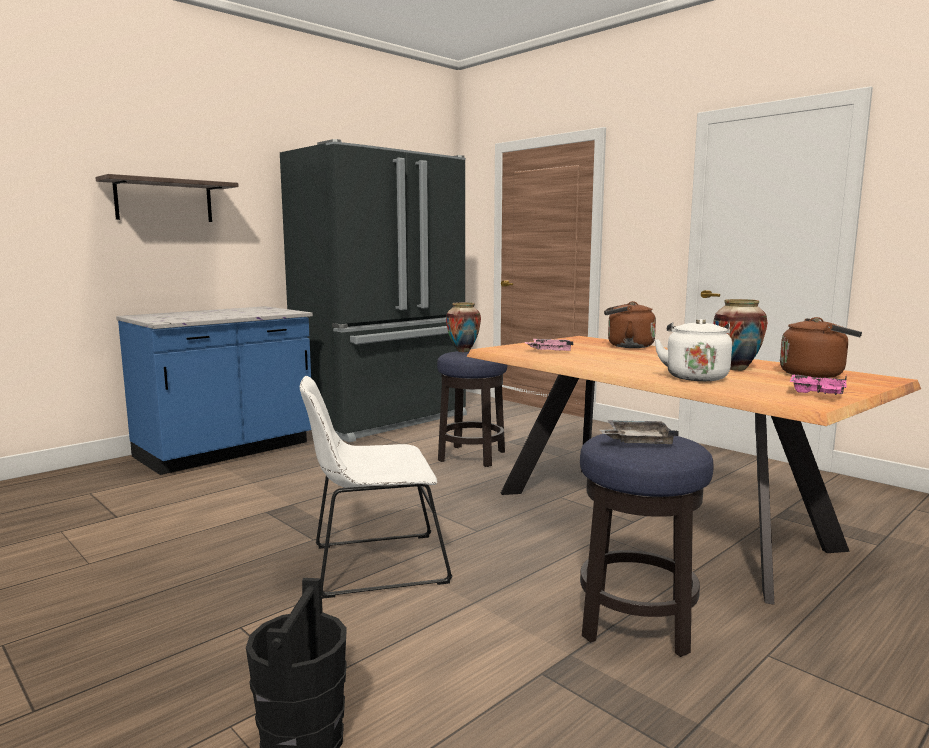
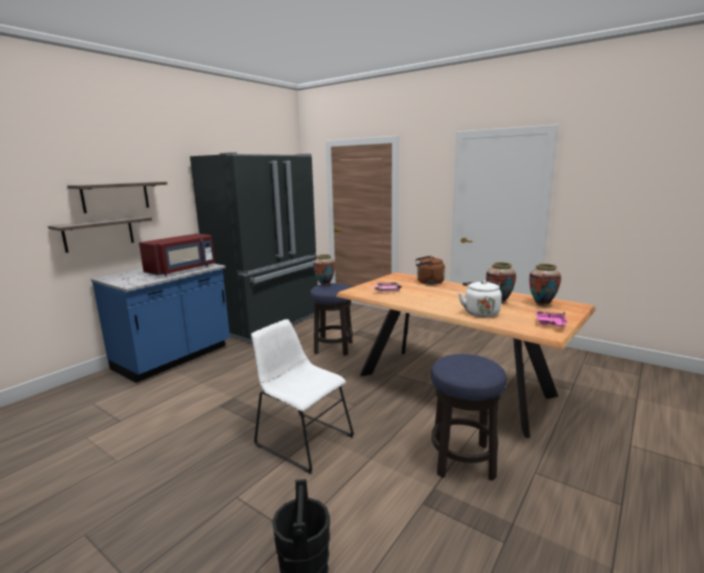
camera: 10 degrees left, 5 degrees up
white chair [300,376,452,599] -> white chair turned 60 degrees clockwise [251,319,354,474]
grey tray [599,420,679,444] -> none
brown kettle [780,317,862,378] -> vase [529,264,561,306]
none -> shelf [48,216,152,253]
none -> red microwave [139,233,215,276]

